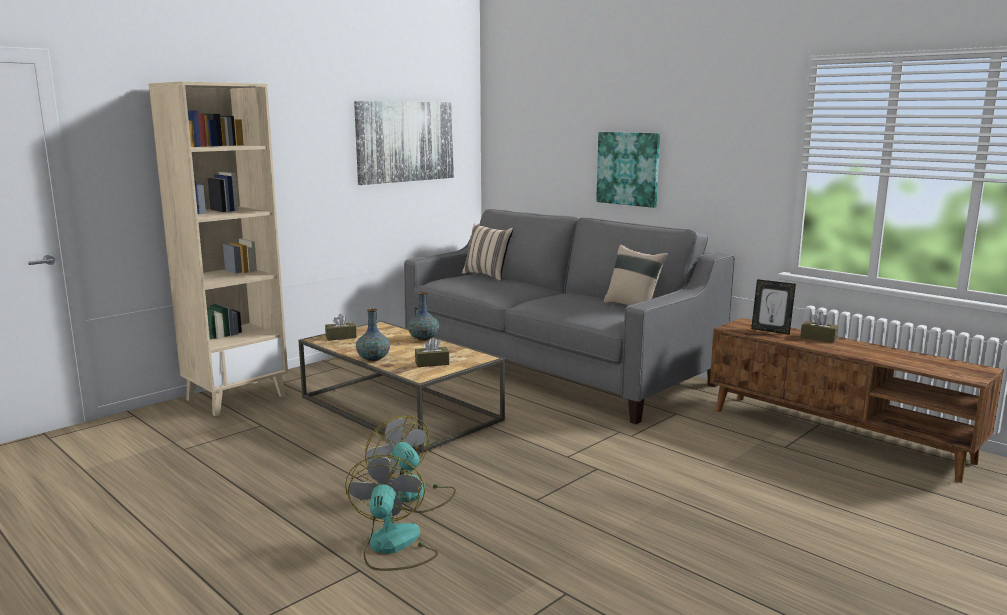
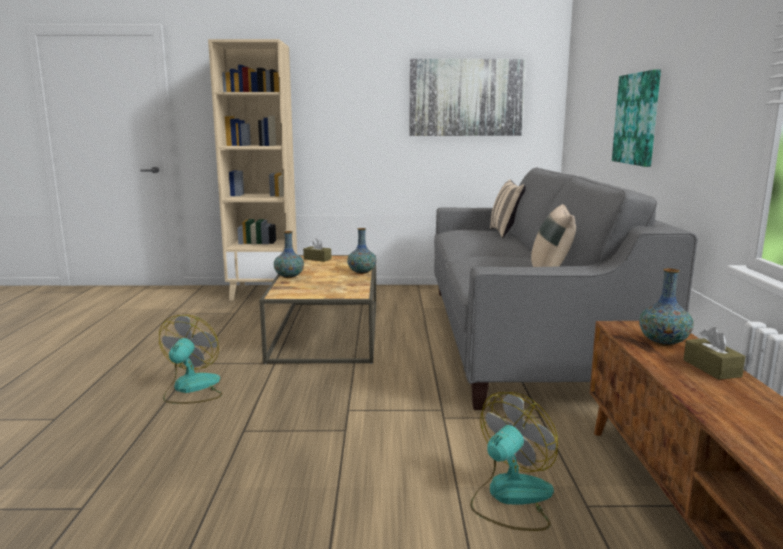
camera: 45 degrees right, 0 degrees up
fan [345,454,438,571] -> fan moved to [470,392,558,531]
brown tissue box [415,338,449,367] -> none
picture frame [751,279,796,335] -> vase [639,268,694,346]

